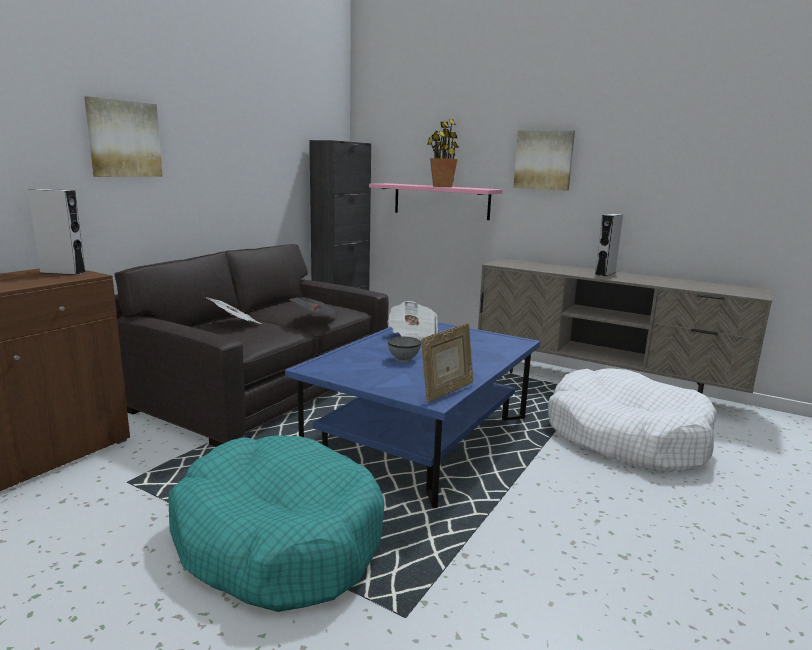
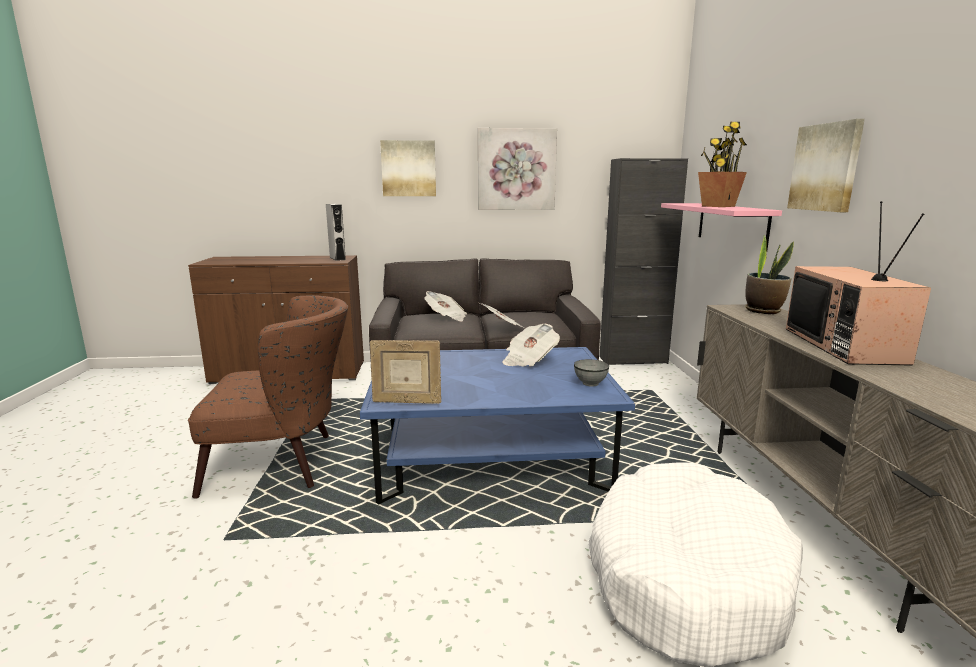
camera: 55 degrees right, 0 degrees up
turquoise dog bed [168,435,384,612] -> brown armchair [188,295,348,499]
grey bowl [388,337,421,362] -> grey bowl moved to [574,359,609,387]
grey speaker [595,214,623,276] -> television [786,201,931,366]
none -> picture [478,128,557,210]
none -> potted plant [745,236,794,314]

